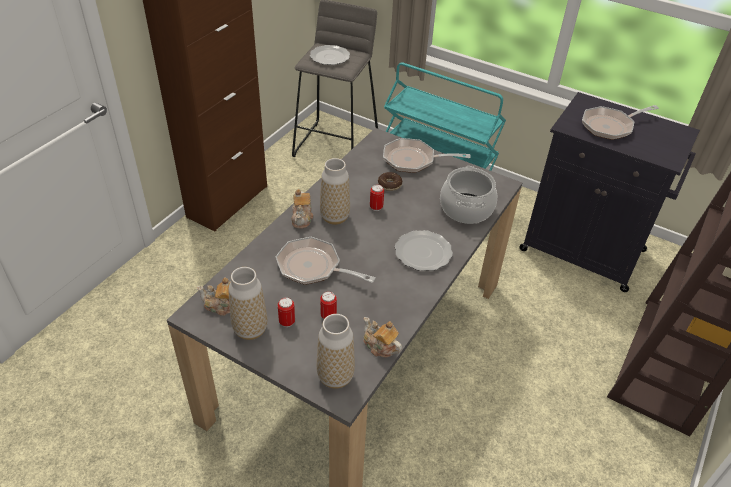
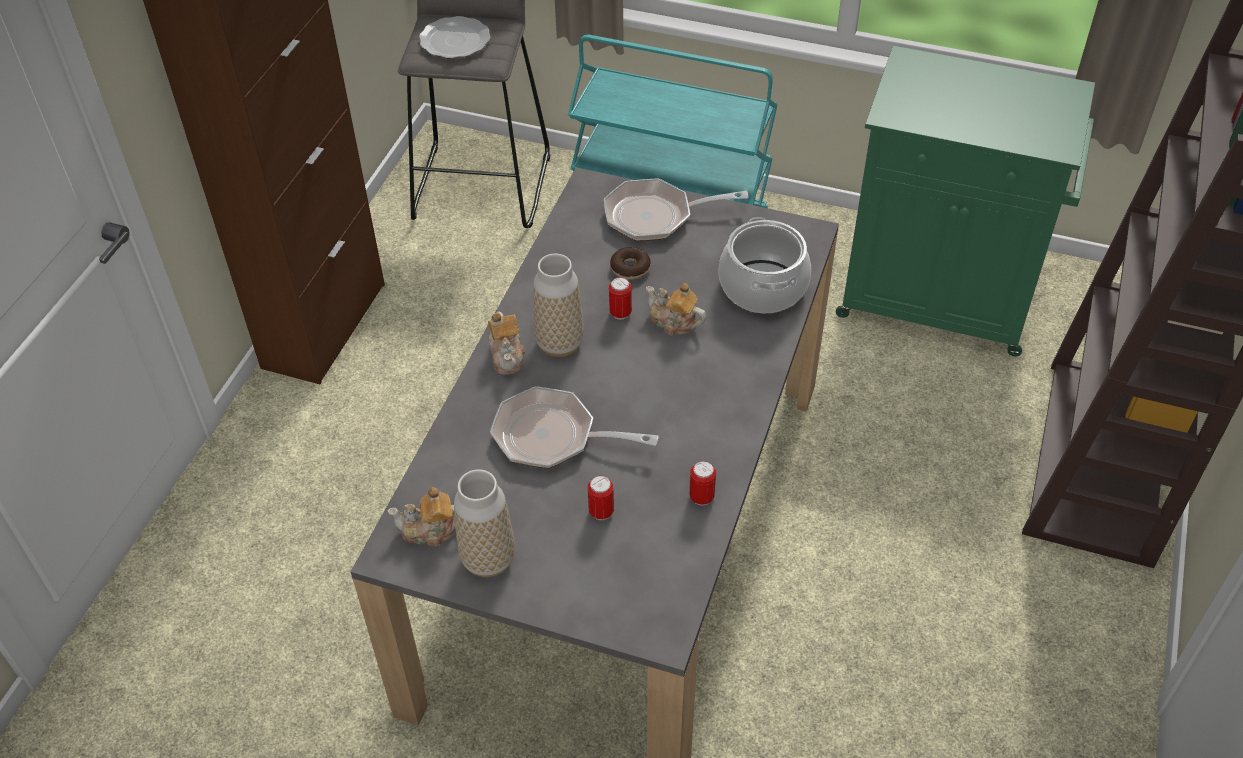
camera: 10 degrees left, 5 degrees up
can [278,297,295,327] -> can moved to [689,461,716,506]
vase [317,314,355,389] -> none
teapot [363,317,402,357] -> teapot moved to [646,283,706,335]
plate [395,230,453,271] -> none
black cabinet [519,92,700,292] -> green cabinet [836,46,1095,356]
frying pan [582,105,659,140] -> none

